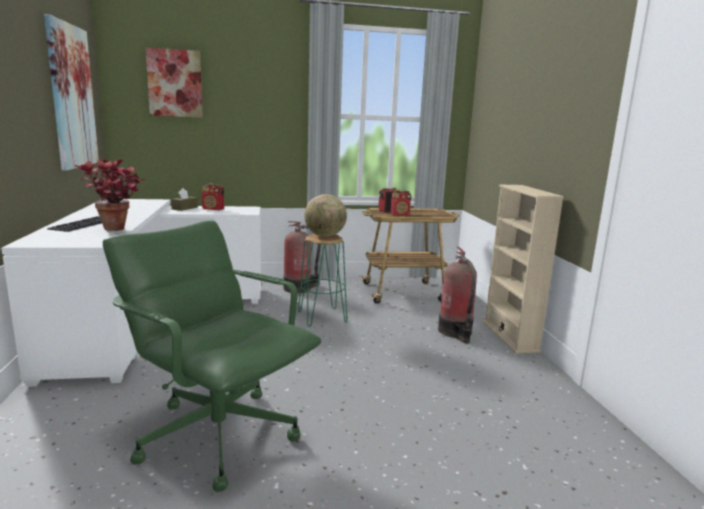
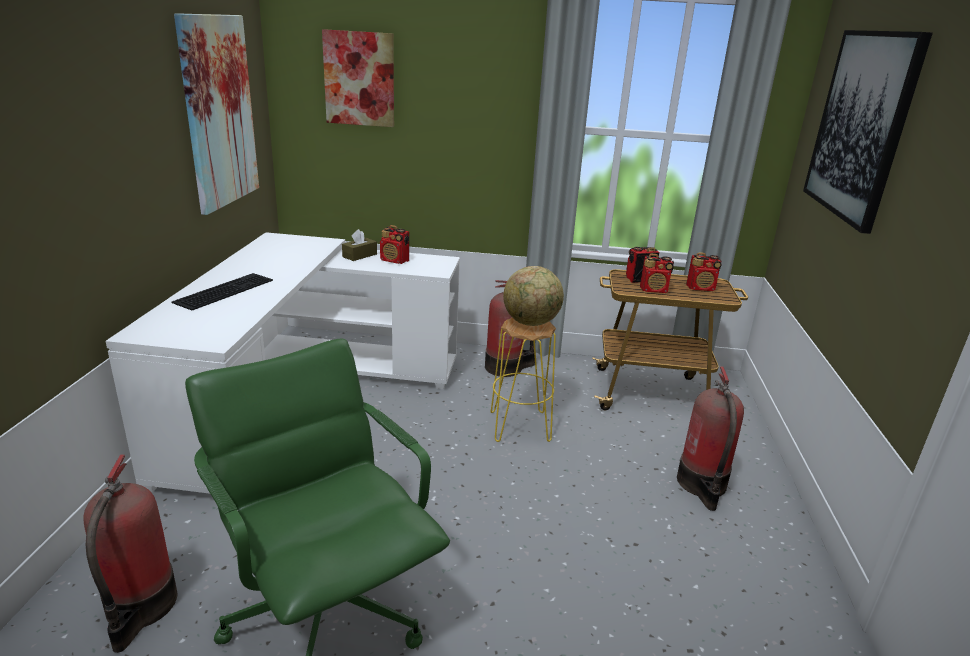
camera: 15 degrees right, 10 degrees up
potted plant [75,159,145,231] -> none
green stool [298,234,347,327] -> yellow stool [490,318,556,442]
beige bookcase [483,185,564,354] -> none
none -> fire extinguisher [83,455,177,653]
none -> radio [686,252,722,291]
none -> picture [803,30,933,234]

